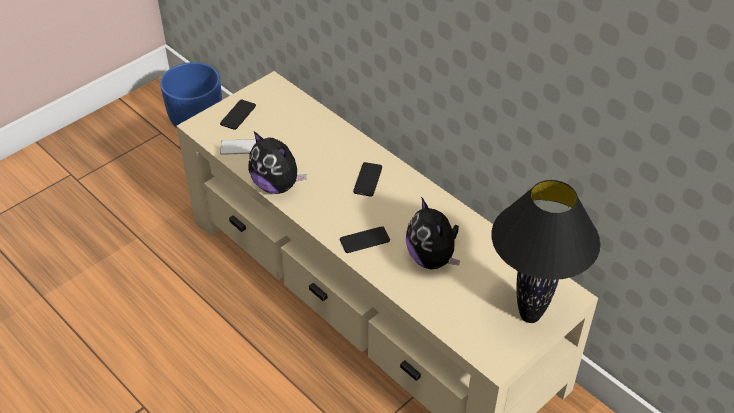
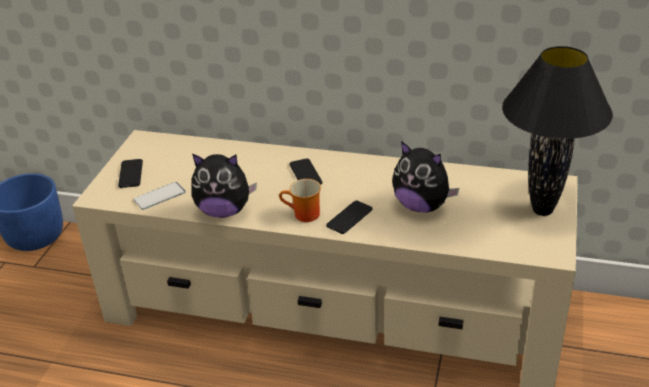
camera: 30 degrees left, 10 degrees down
none -> mug [279,179,321,222]

